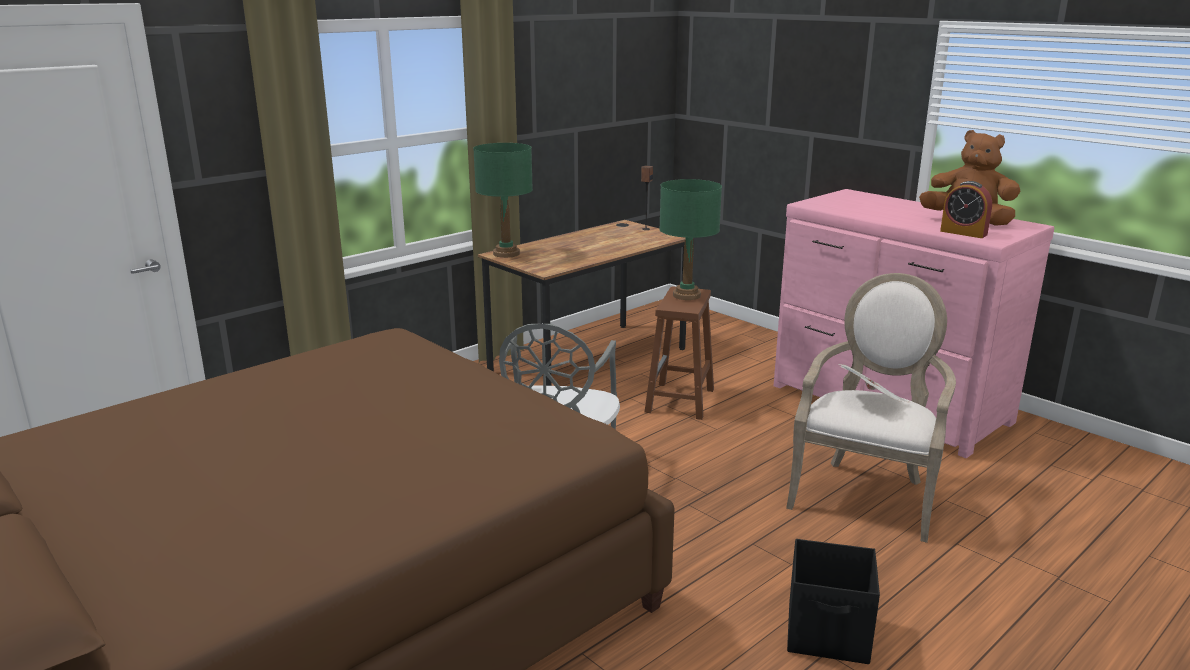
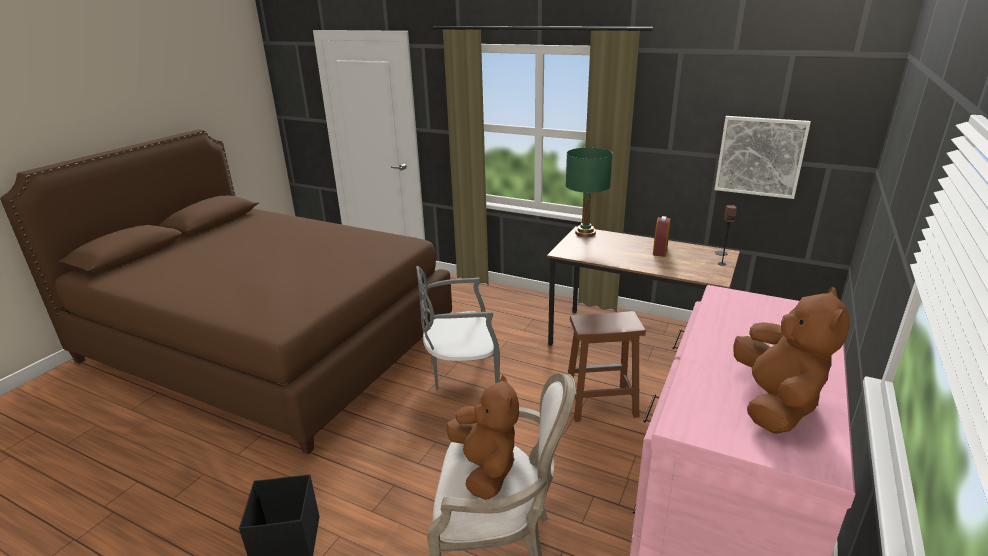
camera: 70 degrees right, 5 degrees up
green table lamp [659,179,722,300] -> none
newspaper [838,364,911,403] -> brown plush toy [447,375,519,500]
alarm clock [940,181,992,238] -> alarm clock moved to [653,216,671,257]
none -> picture [714,116,811,199]

